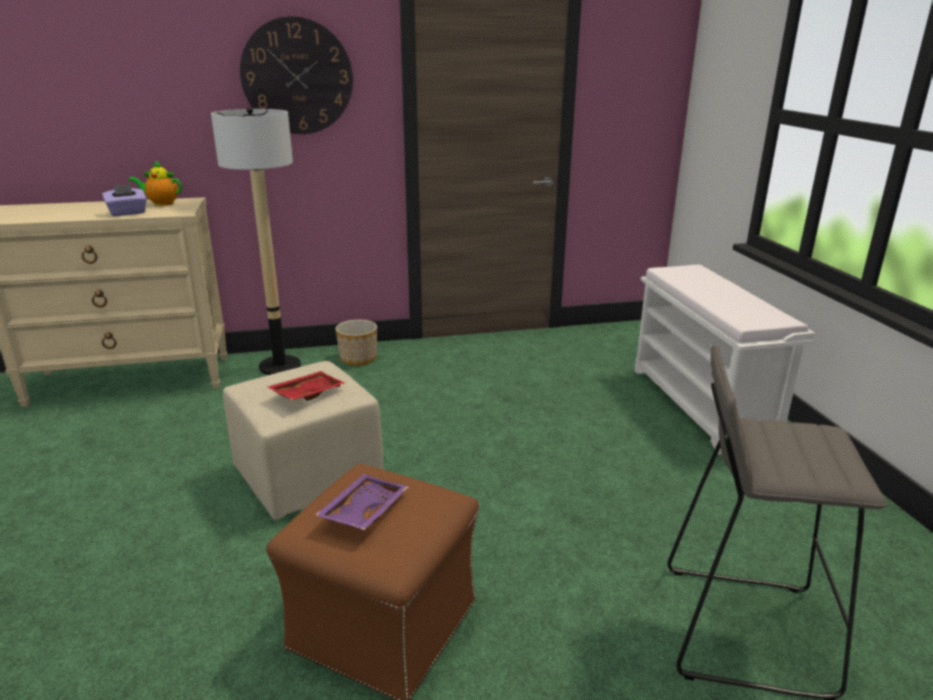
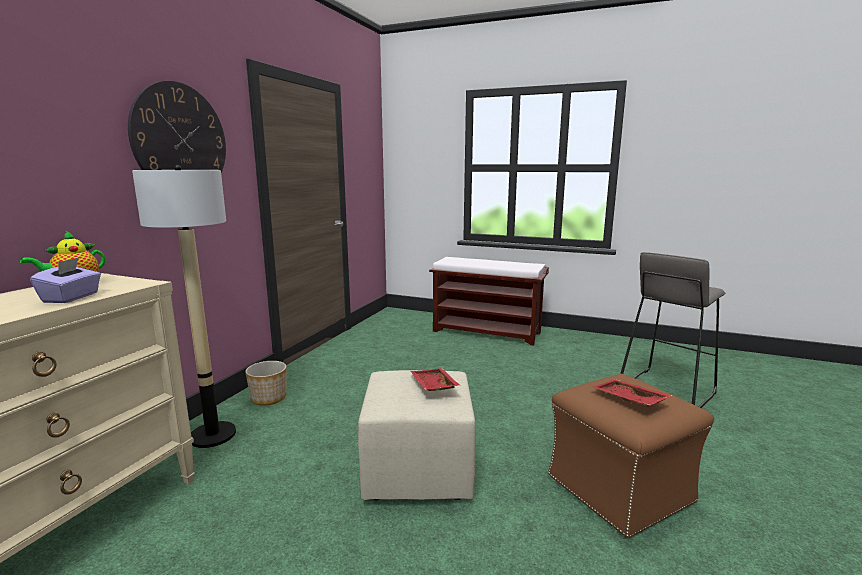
camera: 55 degrees left, 10 degrees down
purple tray [315,474,408,530] -> red tray [593,379,673,406]
white bench [634,265,815,455] -> brown bench [429,257,549,346]

